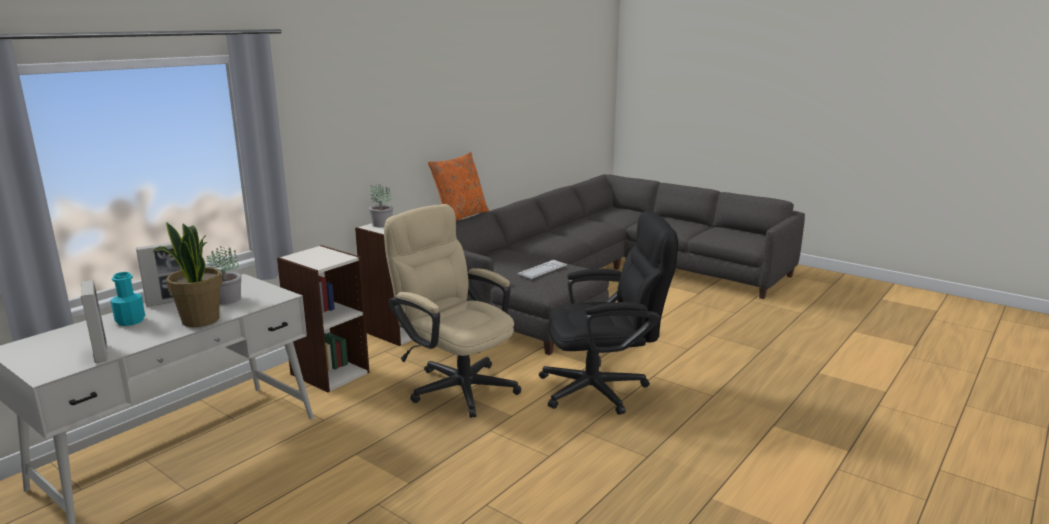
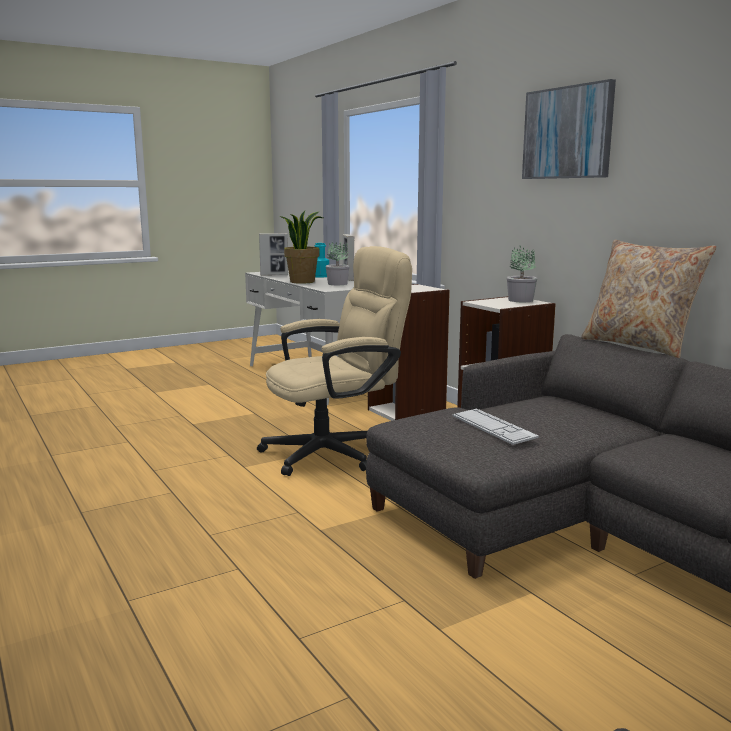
camera: 110 degrees right, 5 degrees down
orange pillow [428,152,489,221] -> beige pillow [581,240,717,358]
black office chair [539,210,678,415] -> none
none -> picture [522,79,616,179]

